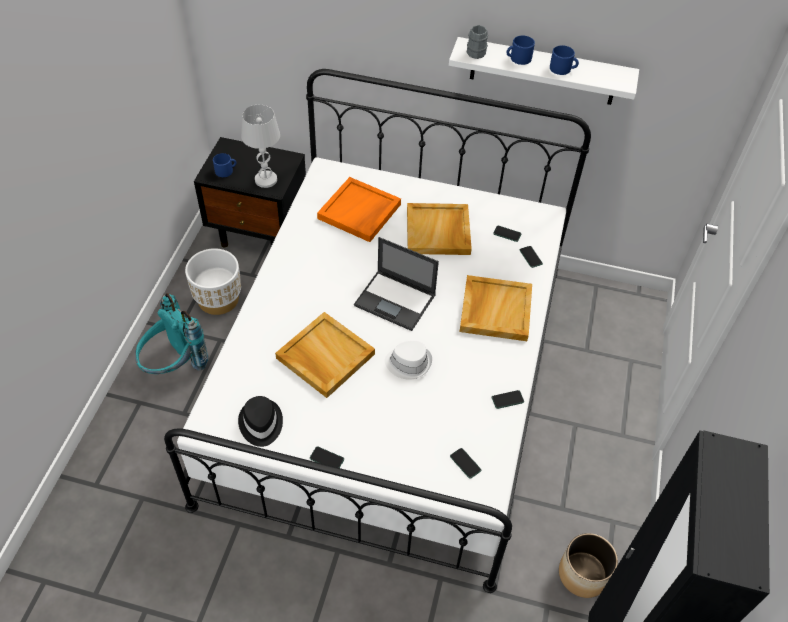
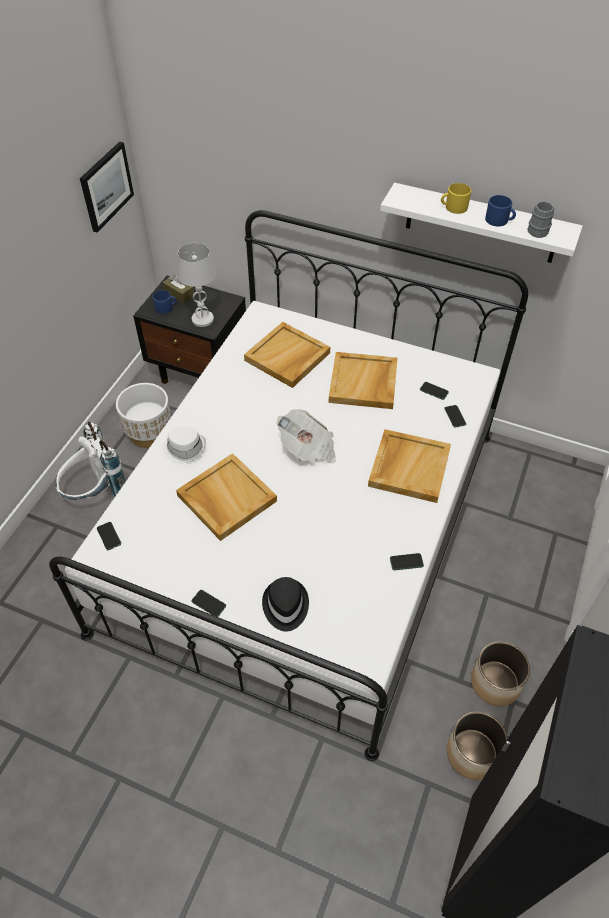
camera: 10 degrees right, 0 degrees up
turquoise backpack [135,293,208,374] -> white backpack [55,422,126,500]
black hat [238,396,283,447] -> black hat moved to [262,577,309,632]
orange tray [317,177,401,242] -> beige tray [244,322,330,388]
laptop [354,237,439,331] -> newspaper [277,409,336,464]
white hat [385,341,432,380] -> white hat moved to [162,427,206,463]
phone [450,448,481,479] -> phone moved to [97,522,121,550]
grey mug [467,25,488,59] -> grey mug moved to [527,201,554,238]
blue mug [506,36,535,65] -> yellow mug [441,183,471,214]
none -> picture [80,142,134,232]
none -> brown tissue box [162,275,195,304]
none -> planter [471,642,530,706]

